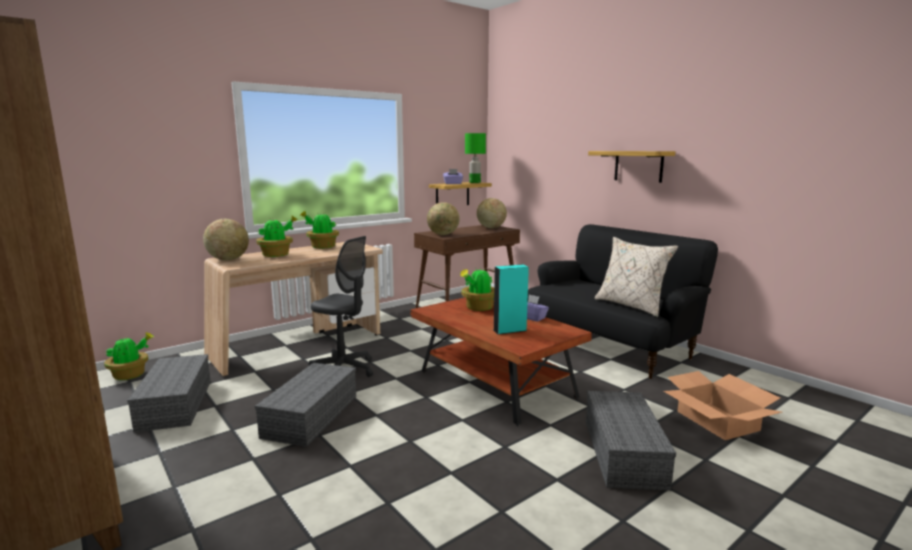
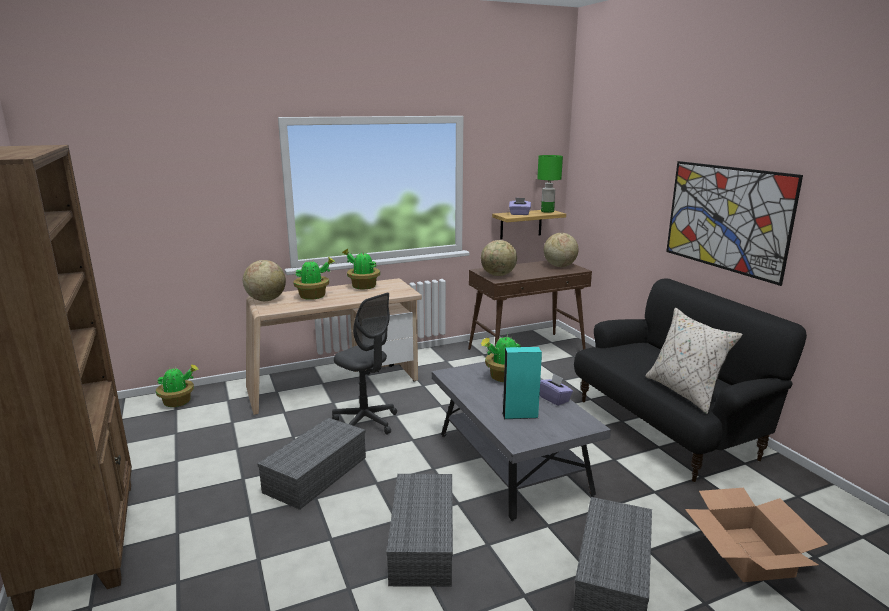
camera: 15 degrees right, 5 degrees up
grey storage box [127,354,211,433] -> grey storage box moved to [386,474,453,587]
brown coffee table [411,297,592,426] -> grey coffee table [432,362,611,521]
shelf [588,151,675,183] -> picture [666,161,803,286]

